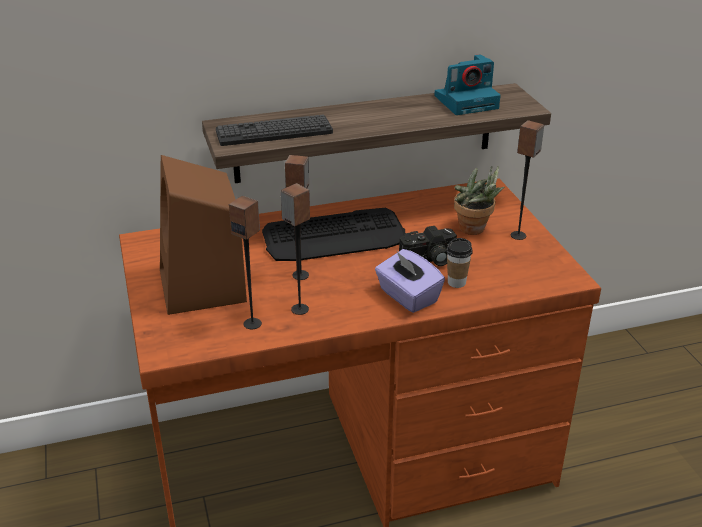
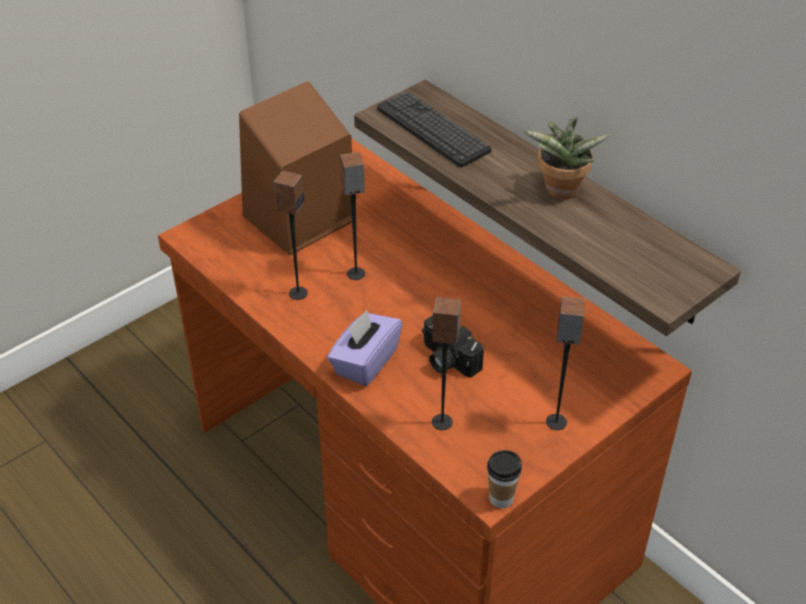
camera: 65 degrees right, 10 degrees up
speaker [229,196,262,329] -> speaker moved to [432,297,461,430]
keyboard [262,207,405,261] -> none
camera [434,54,501,115] -> none
cup [446,238,473,288] -> cup moved to [487,450,522,508]
potted plant [454,166,504,235] -> potted plant moved to [524,116,610,199]

